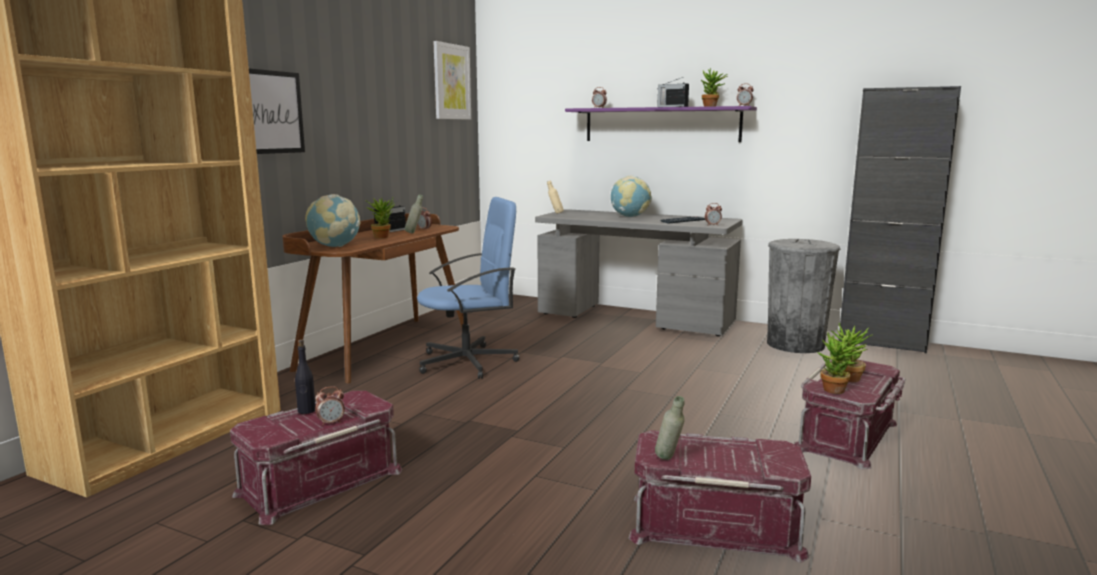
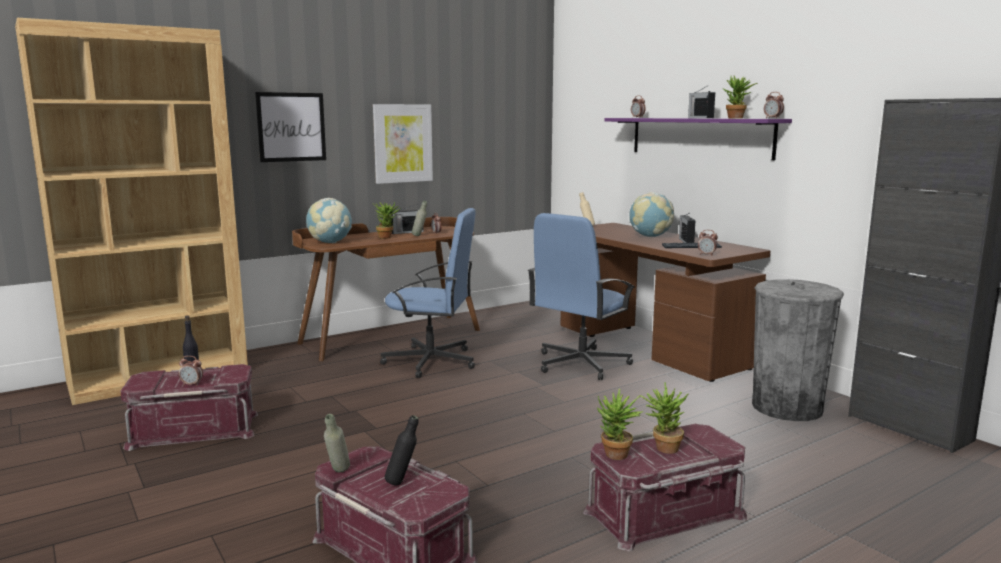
camera: 30 degrees right, 0 degrees up
picture [433,41,471,120] -> picture moved to [373,104,433,184]
grey desk [535,209,743,336] -> brown desk [560,223,771,382]
none -> black bottle [385,415,419,485]
none -> blue office chair [527,213,635,380]
none -> radio [679,212,695,243]

